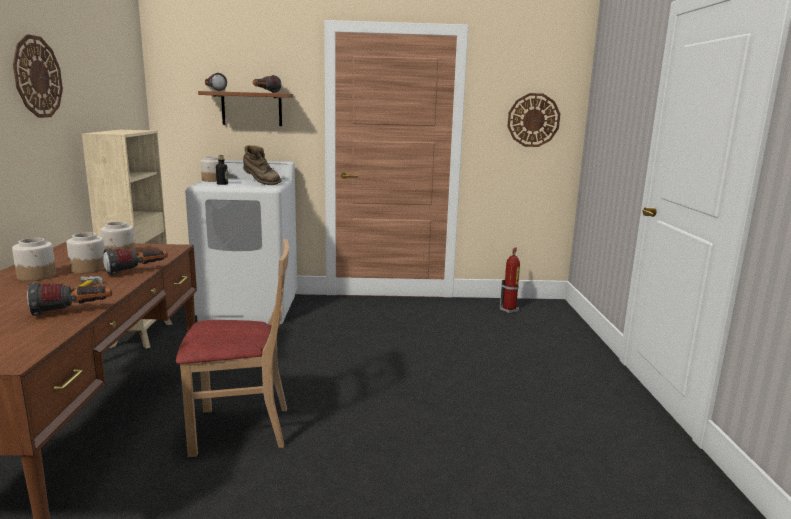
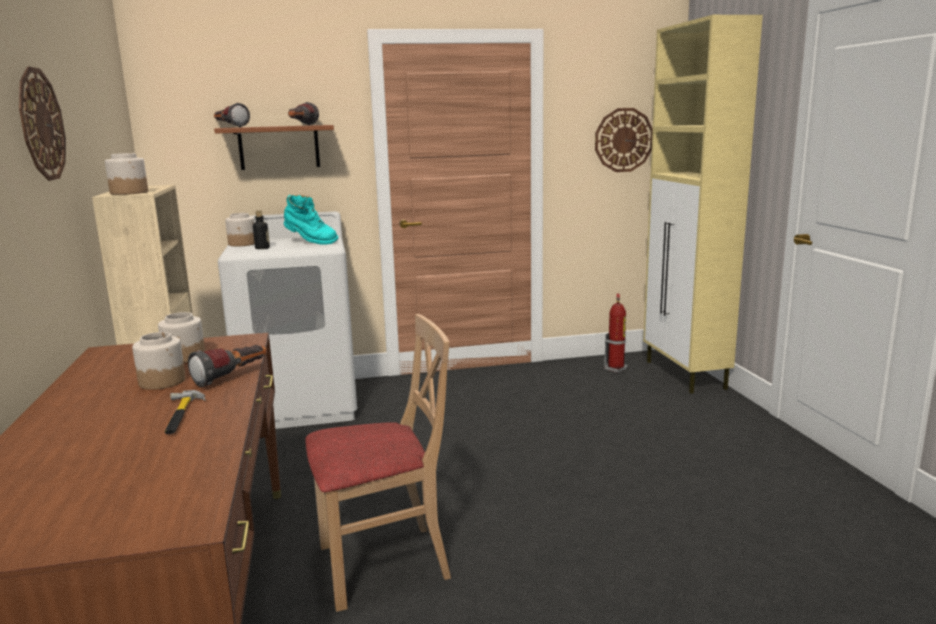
camera: 10 degrees left, 0 degrees up
jar [12,238,56,281] -> jar moved to [105,153,148,195]
flashlight [27,282,112,316] -> none
brown boot [243,145,282,185] -> turquoise boot [284,195,338,245]
none -> beige cabinet [643,15,763,394]

